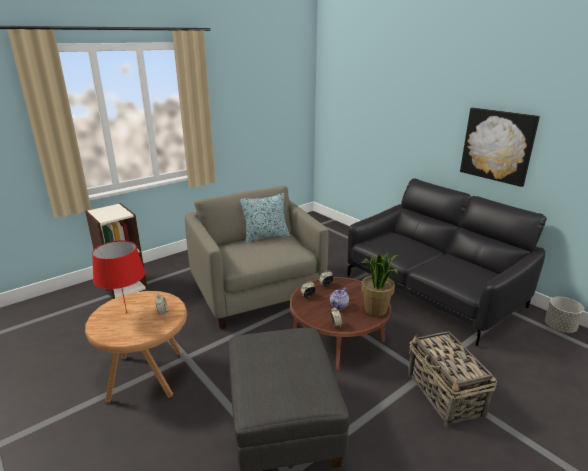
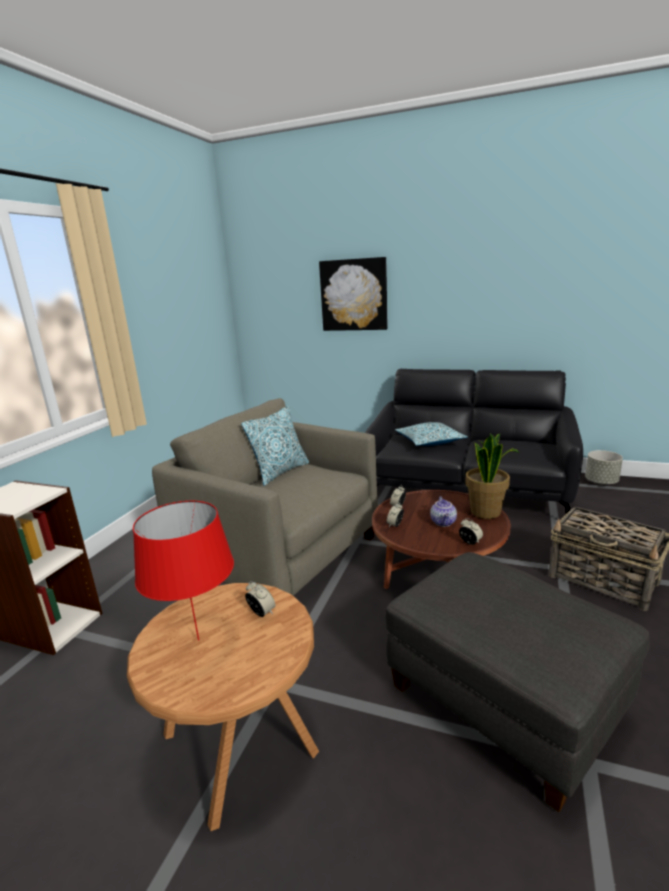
camera: 30 degrees left, 5 degrees down
picture [460,108,540,187] -> picture moved to [319,257,388,331]
none -> pillow [395,422,468,446]

